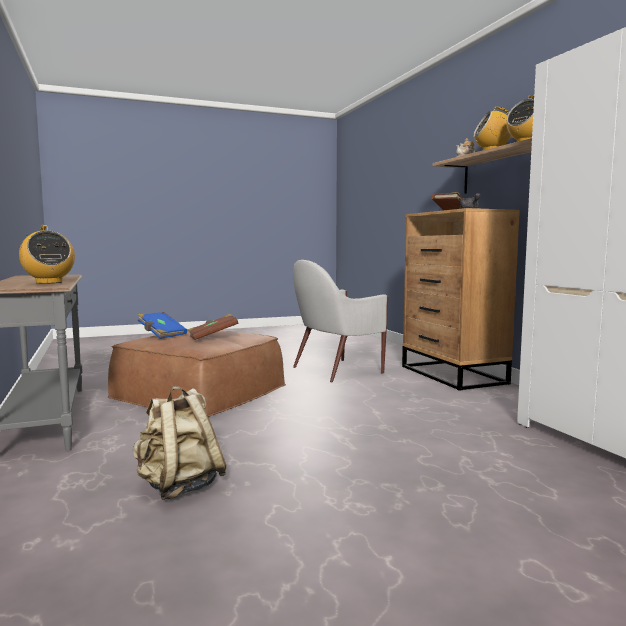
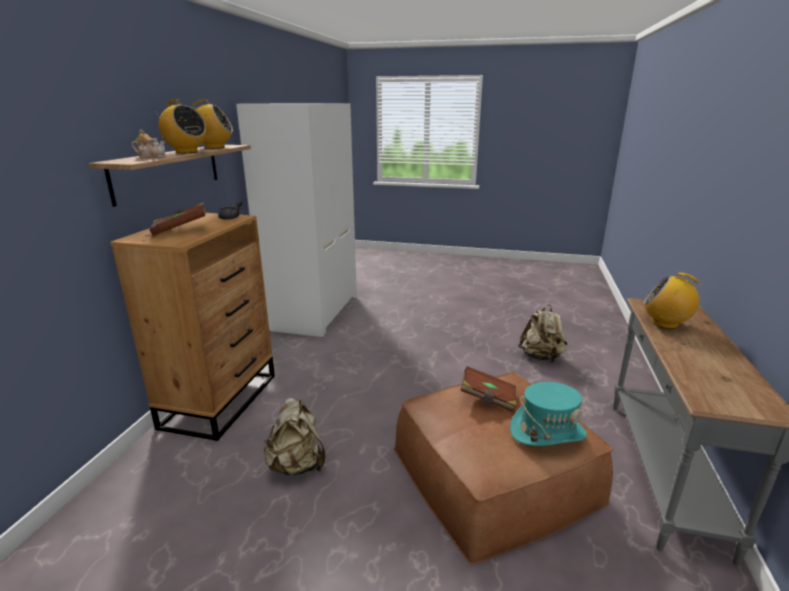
camera: 145 degrees left, 15 degrees up
radio [19,225,75,284] -> radio turned 60 degrees counterclockwise [643,272,705,329]
blue book [138,312,187,339] -> turquoise hat [510,382,587,446]
white armchair [293,260,389,383] -> beige backpack [264,398,325,476]

